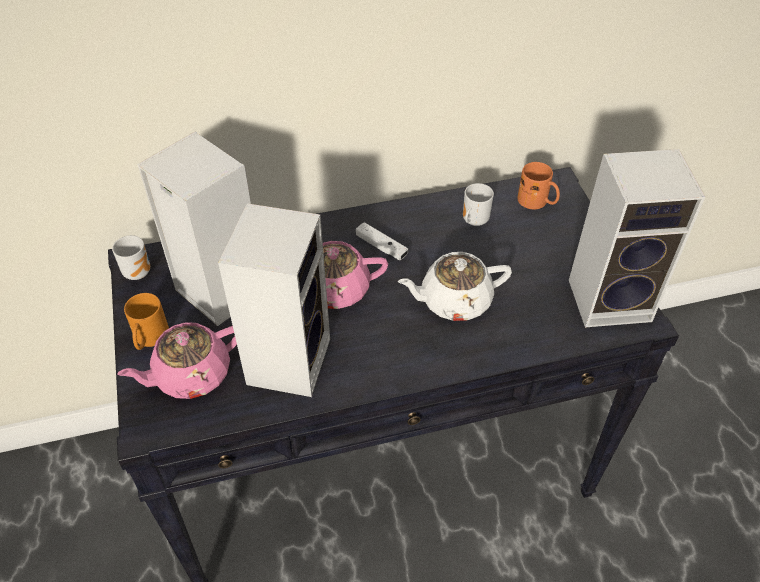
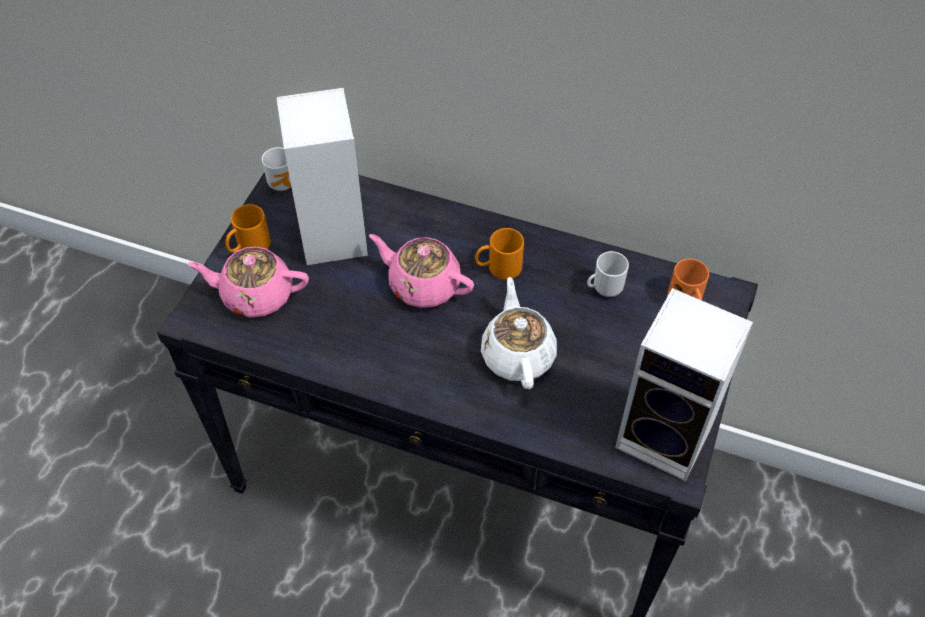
camera: 35 degrees right, 5 degrees up
speaker [218,203,330,397] -> none
white game controller [356,222,408,260] -> orange mug [475,228,524,280]
white teapot [398,252,512,321] -> white teapot turned 60 degrees clockwise [481,277,557,389]

